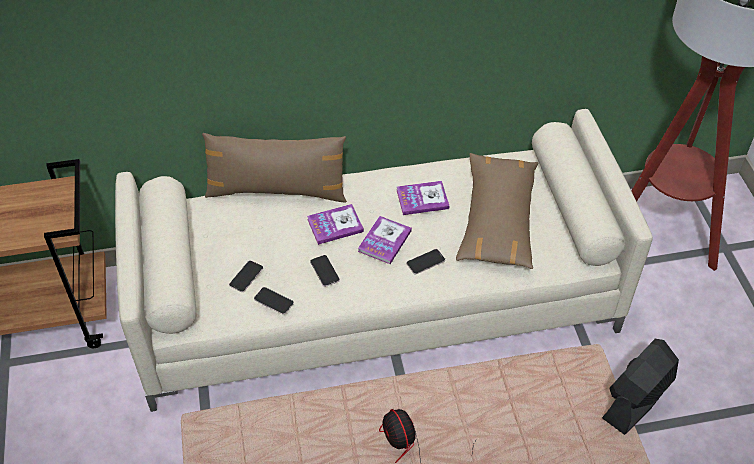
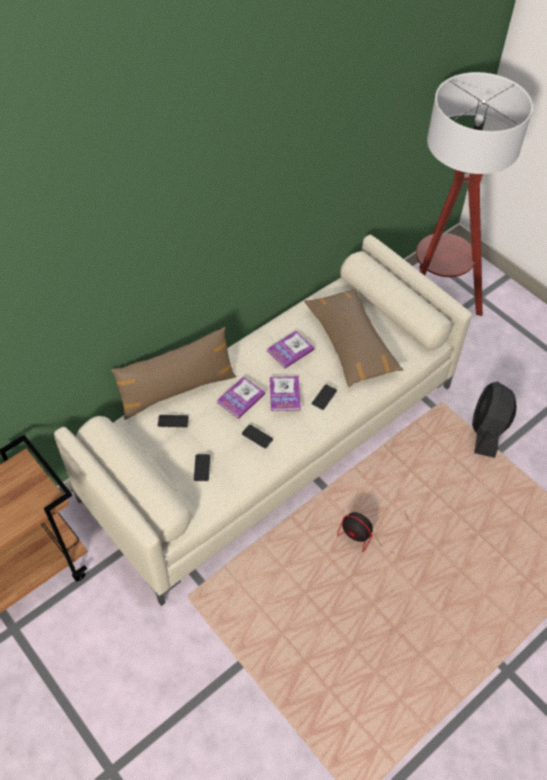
camera: 30 degrees left, 5 degrees up
phone [254,287,294,315] -> phone moved to [157,414,189,428]

